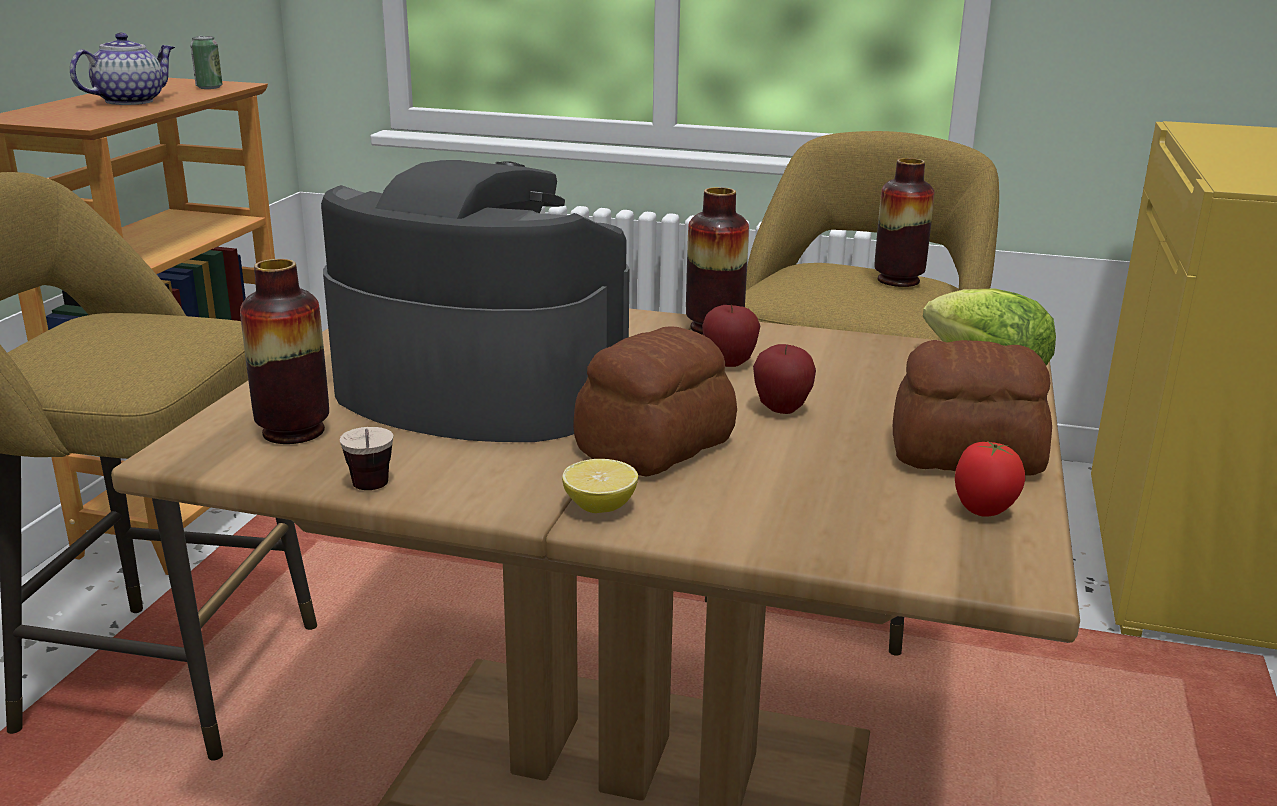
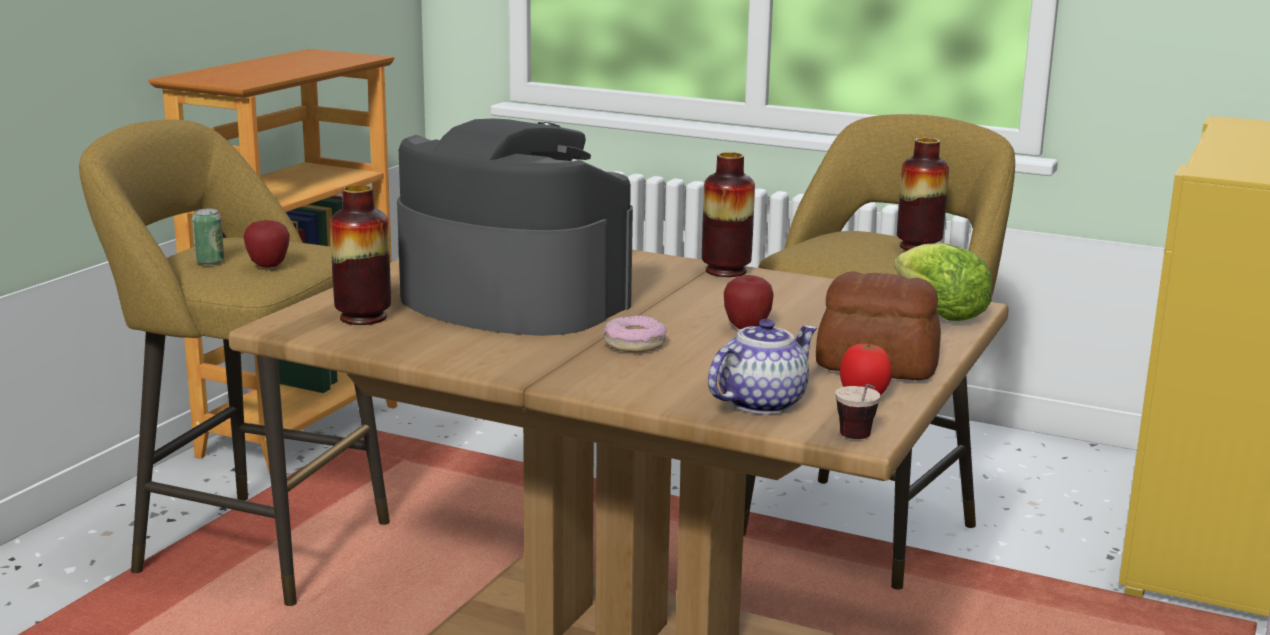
camera: 10 degrees right, 5 degrees down
teapot [70,33,175,105] -> teapot moved to [708,319,817,414]
can [190,36,222,89] -> can moved to [192,209,224,265]
cup [340,427,393,490] -> cup moved to [836,384,880,439]
lemon [562,459,638,513] -> none
bread [573,327,737,477] -> donut [604,315,667,352]
apple [702,304,760,367] -> apple moved to [243,219,290,268]

